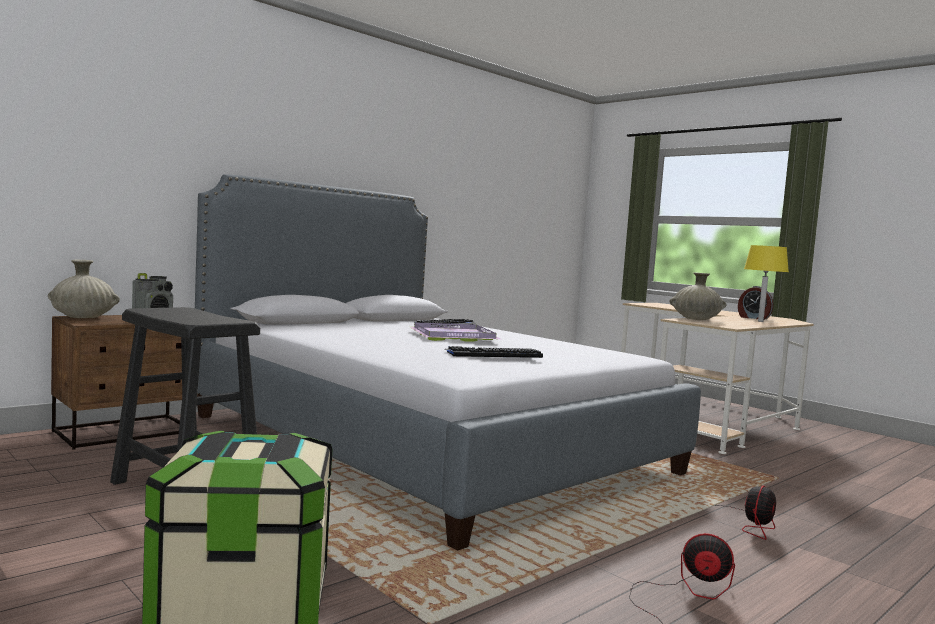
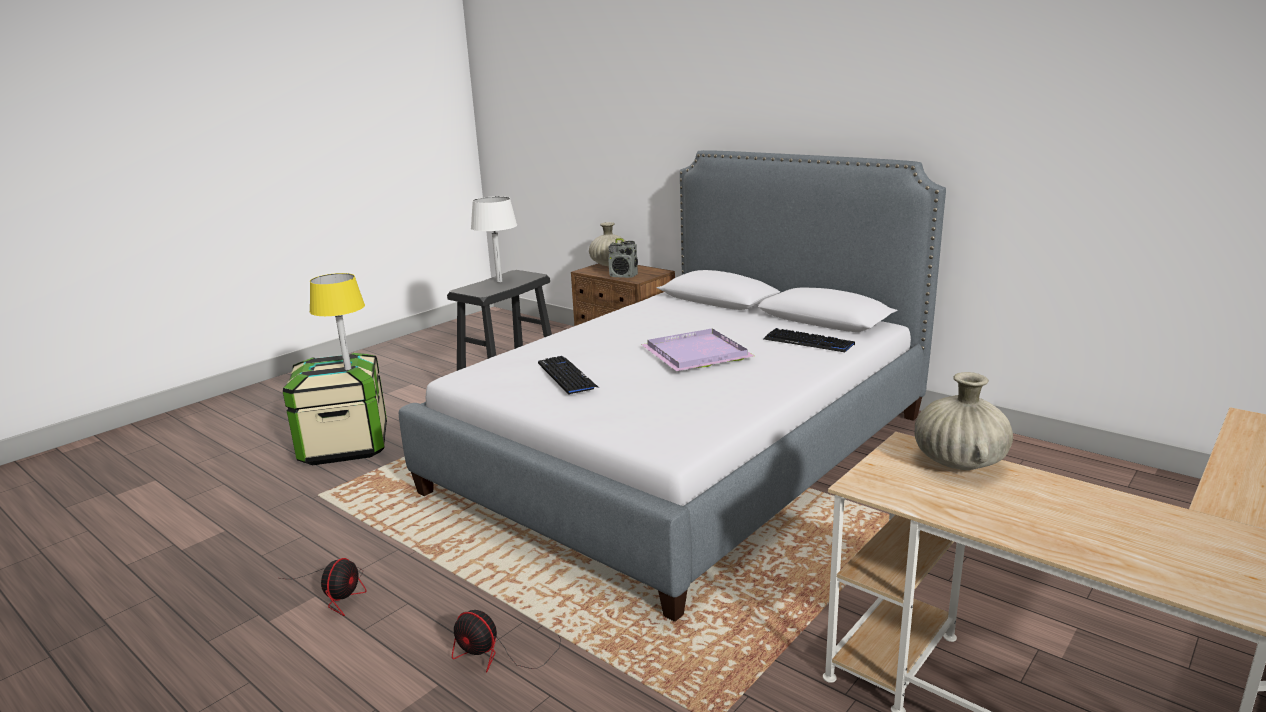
camera: 85 degrees right, 15 degrees up
alarm clock [738,286,773,319] -> none
yellow table lamp [744,245,789,322] -> yellow table lamp moved to [310,273,365,370]
none -> white table lamp [471,196,517,282]

